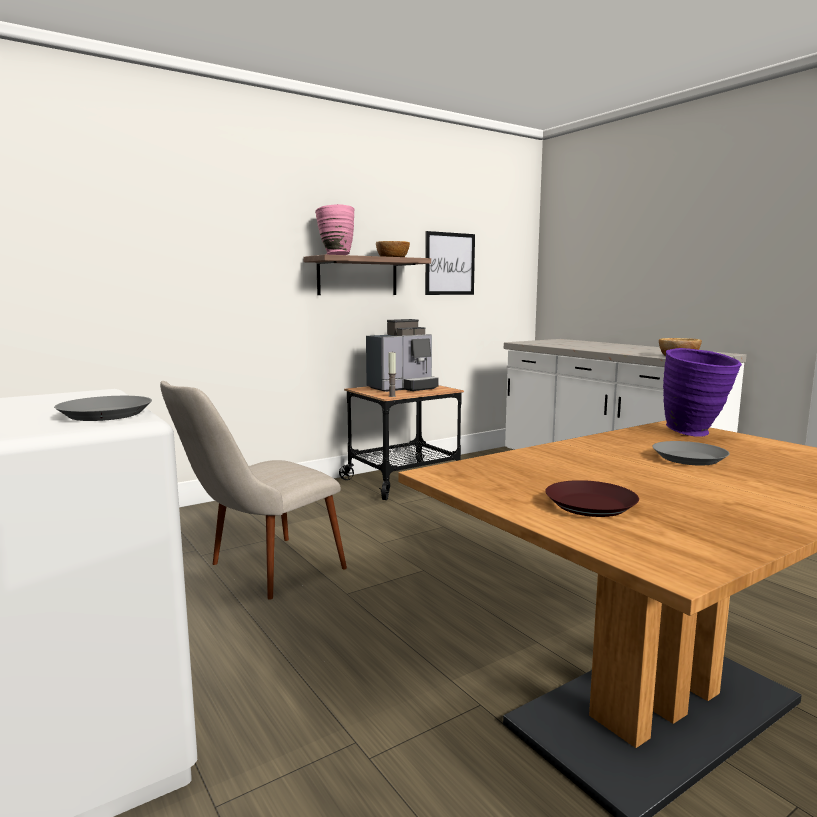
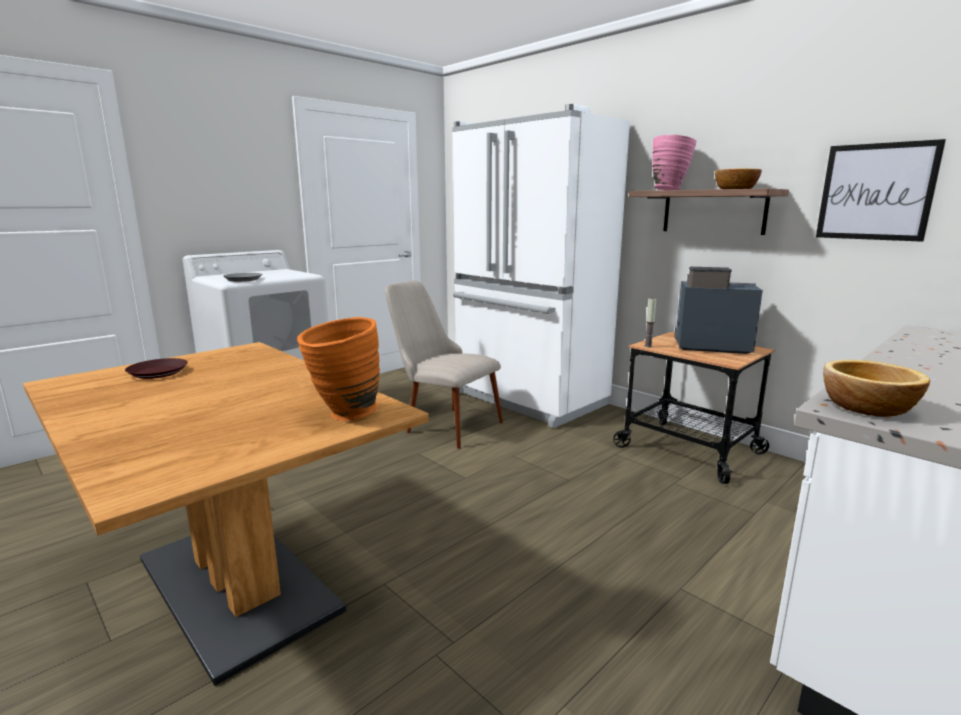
camera: 80 degrees right, 5 degrees up
coffee machine [366,319,438,392] -> coffee machine turned 150 degrees clockwise [674,267,763,354]
grey plate [652,441,730,466] -> none
purple vase [663,348,742,437] -> orange vase [297,317,380,421]
none -> white fridge [452,104,630,428]

